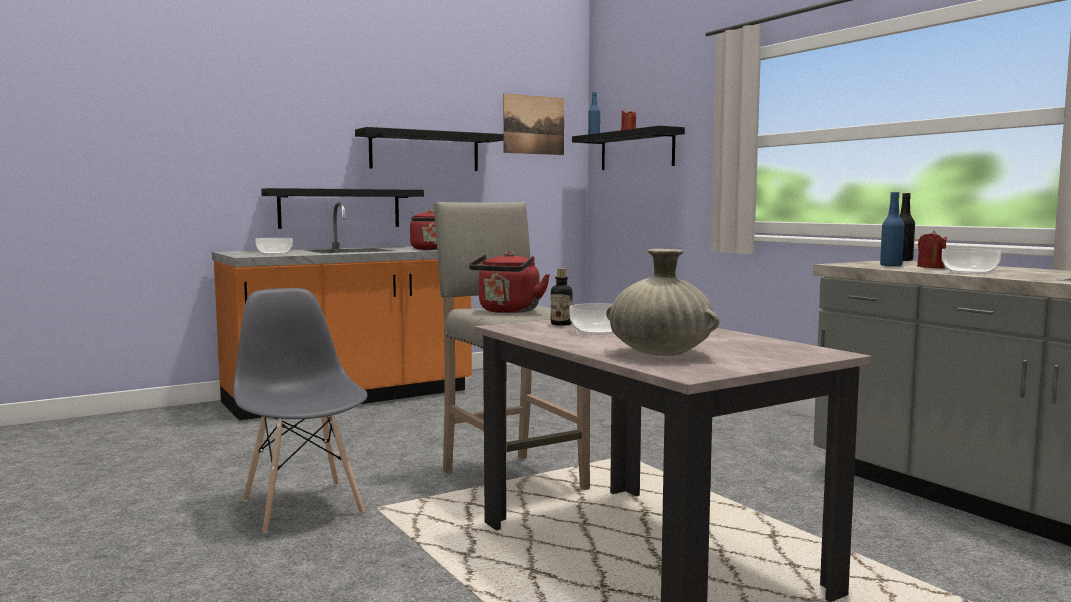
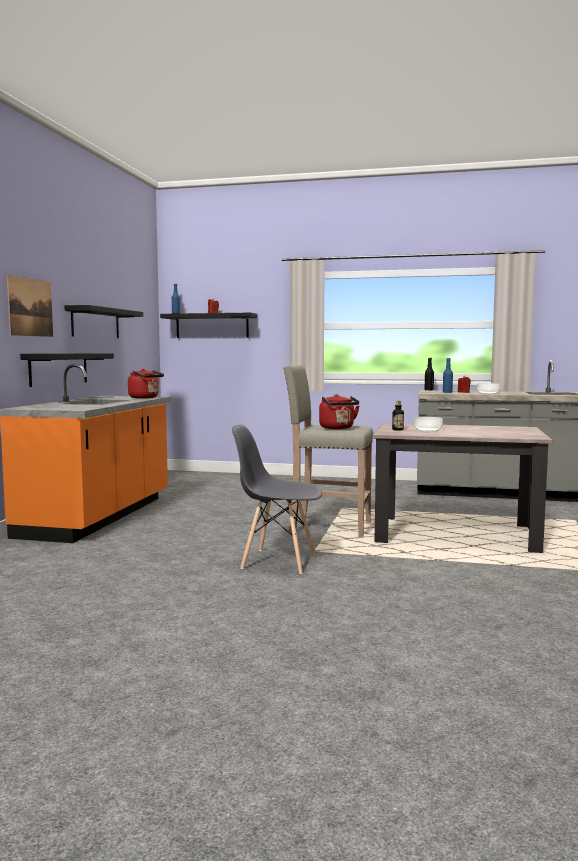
camera: 45 degrees left, 0 degrees up
bowl [255,238,293,254] -> none
picture [503,93,564,155] -> picture moved to [7,275,53,337]
beige vase [606,249,719,356] -> none

